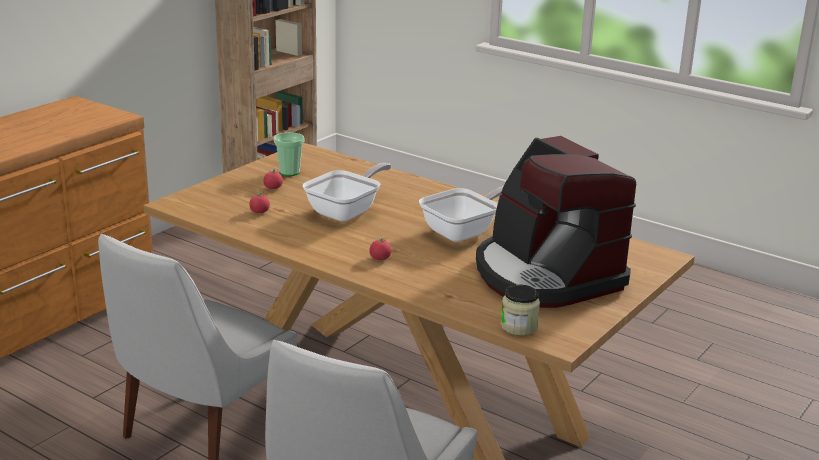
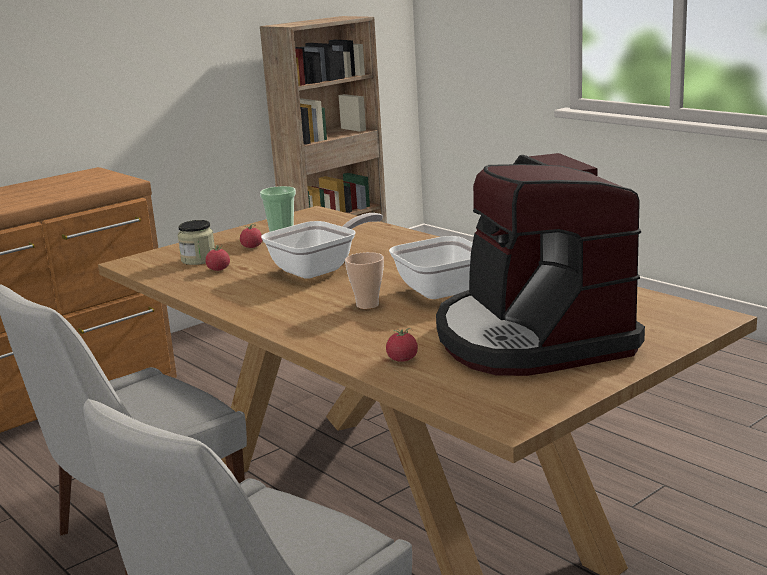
camera: 15 degrees right, 5 degrees down
tomato [369,237,392,260] -> tomato moved to [386,328,418,362]
jar [501,285,540,336] -> jar moved to [178,220,215,265]
none -> cup [345,252,384,309]

